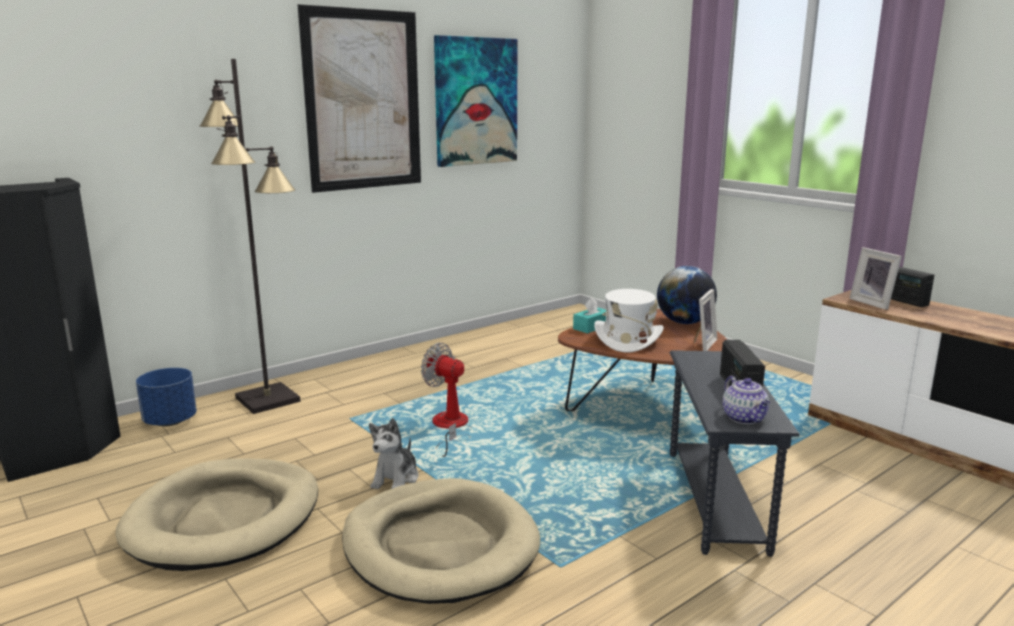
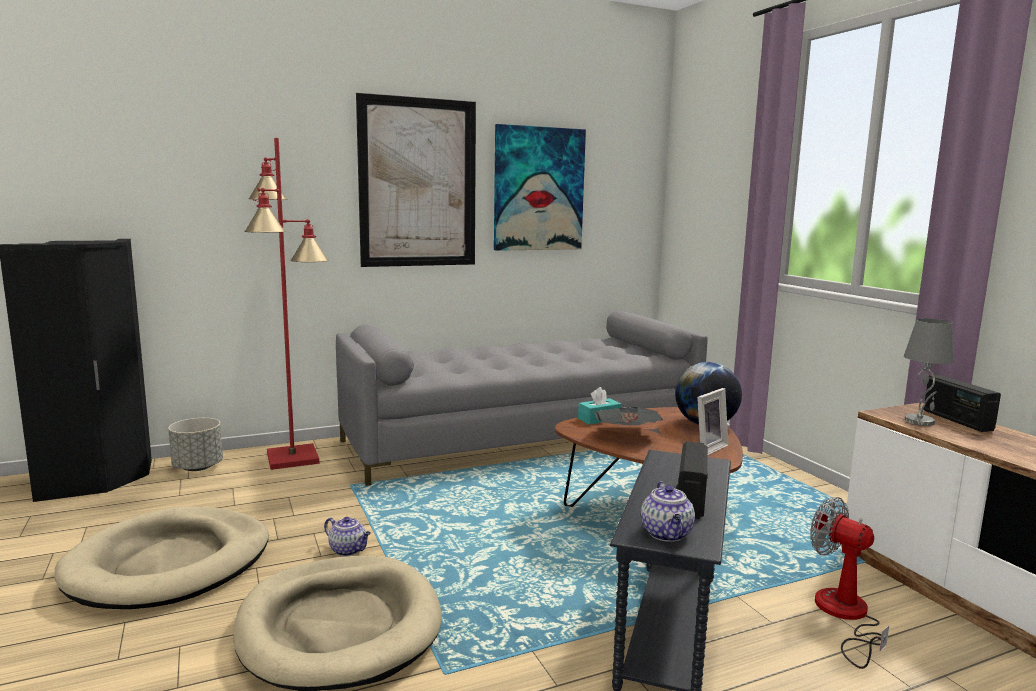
camera: 15 degrees right, 5 degrees down
blue planter [136,368,197,426] -> grey planter [168,418,223,471]
black floor lamp [200,59,300,414] -> red floor lamp [244,138,329,470]
plush toy [369,418,419,489] -> teapot [324,517,371,556]
fan [421,343,472,457] -> fan moved to [810,497,889,669]
white hat [594,289,664,353] -> newspaper [593,407,663,425]
picture frame [849,247,902,310] -> grey table lamp [904,318,954,426]
none -> grey sofa [336,310,708,486]

